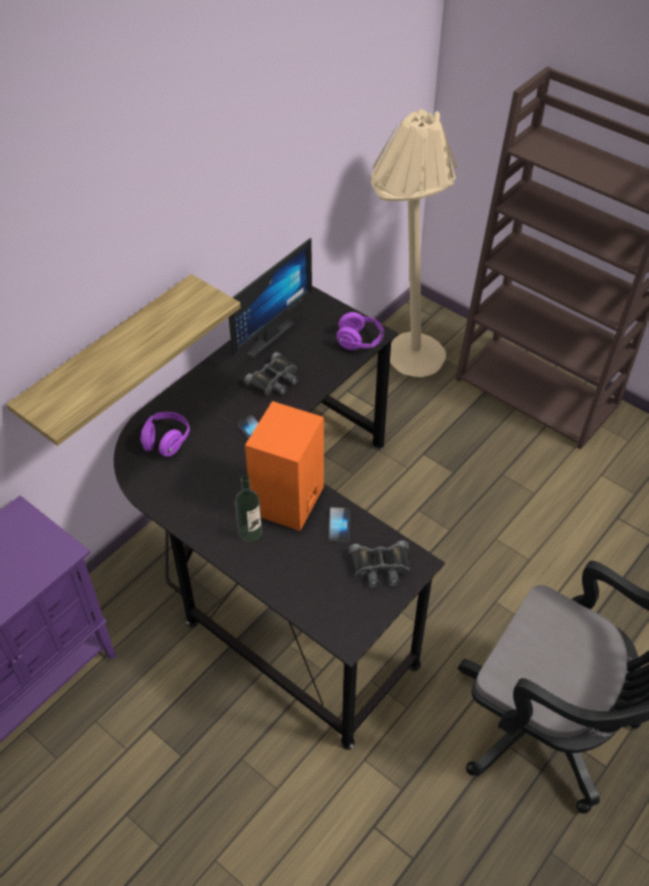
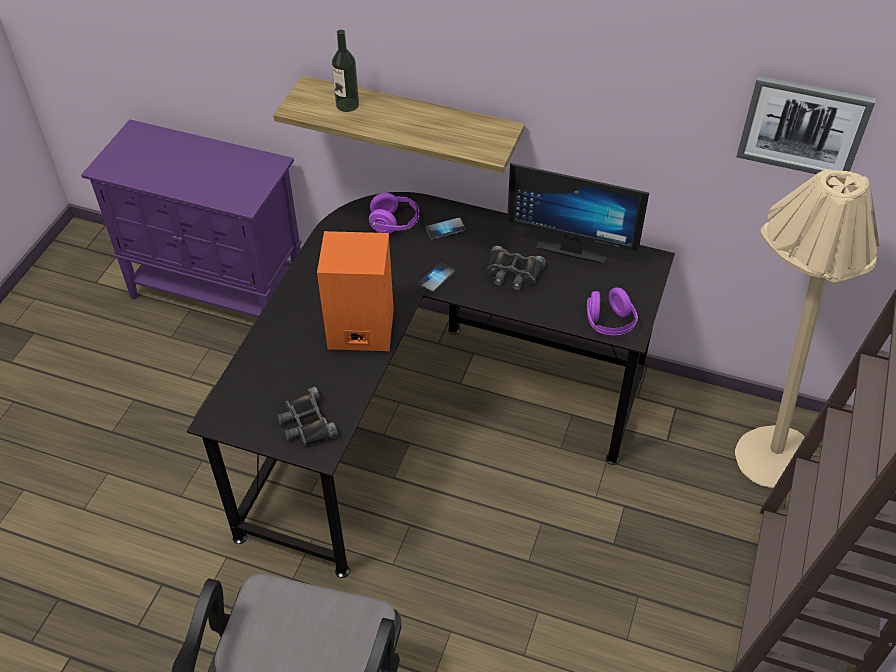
camera: 70 degrees right, 0 degrees up
bottle [235,475,262,542] -> bottle moved to [332,29,359,112]
phone [329,507,350,542] -> phone moved to [426,218,466,239]
none -> picture [736,75,876,174]

